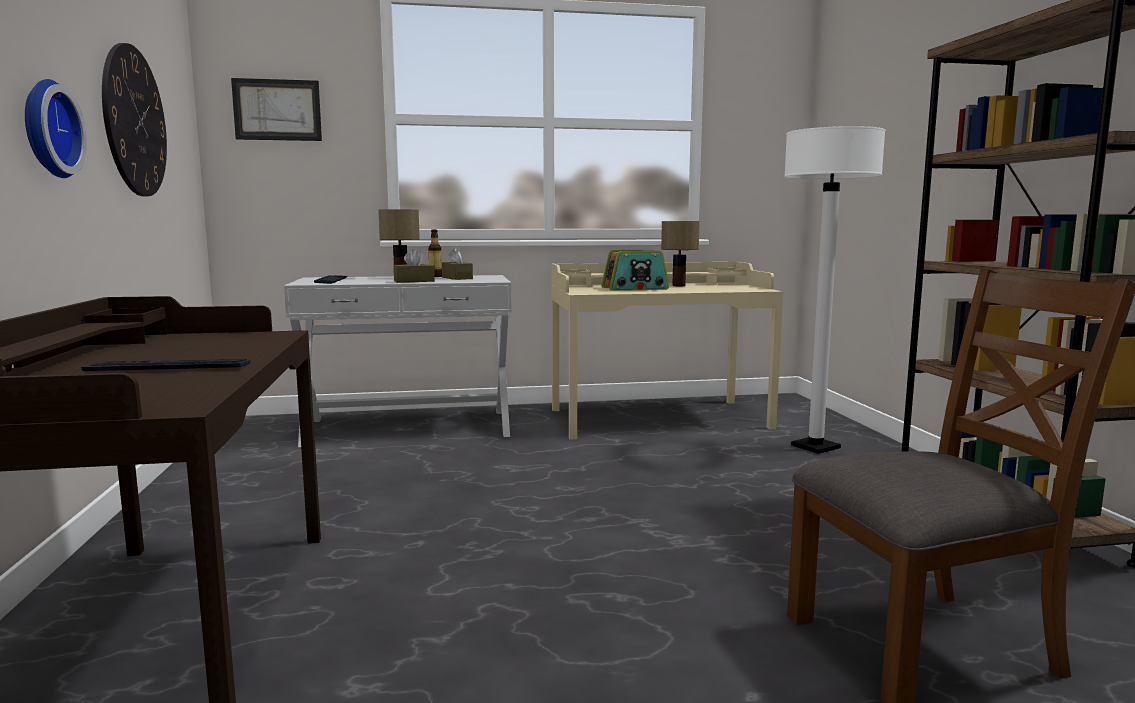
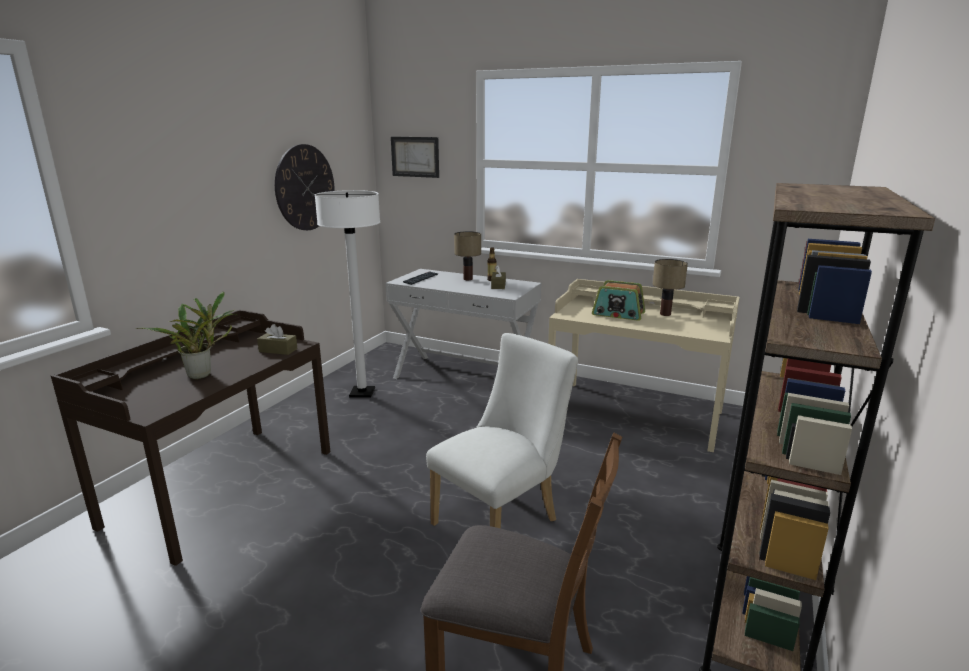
camera: 35 degrees right, 10 degrees up
wall clock [25,79,87,178] -> none
keyboard [81,359,250,371] -> potted plant [136,292,237,379]
brown tissue box [394,249,435,283] -> brown tissue box moved to [257,324,298,355]
white floor lamp [784,126,885,454] -> white floor lamp moved to [315,190,380,398]
none -> white chair [426,333,578,529]

